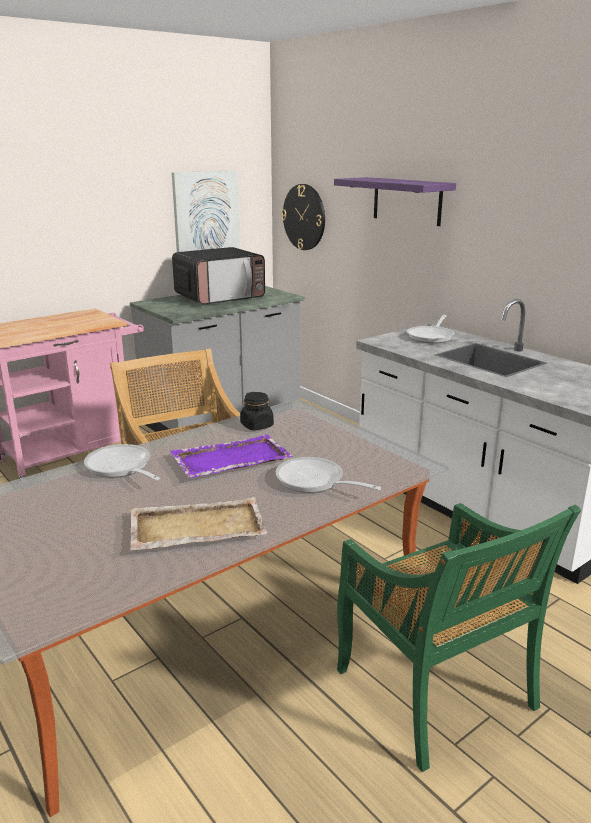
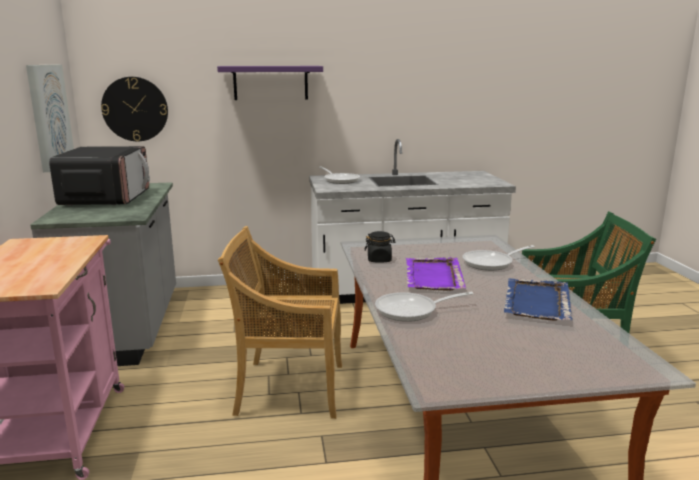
camera: 60 degrees left, 5 degrees down
beige tray [130,497,267,550] -> blue tray [504,278,572,321]

